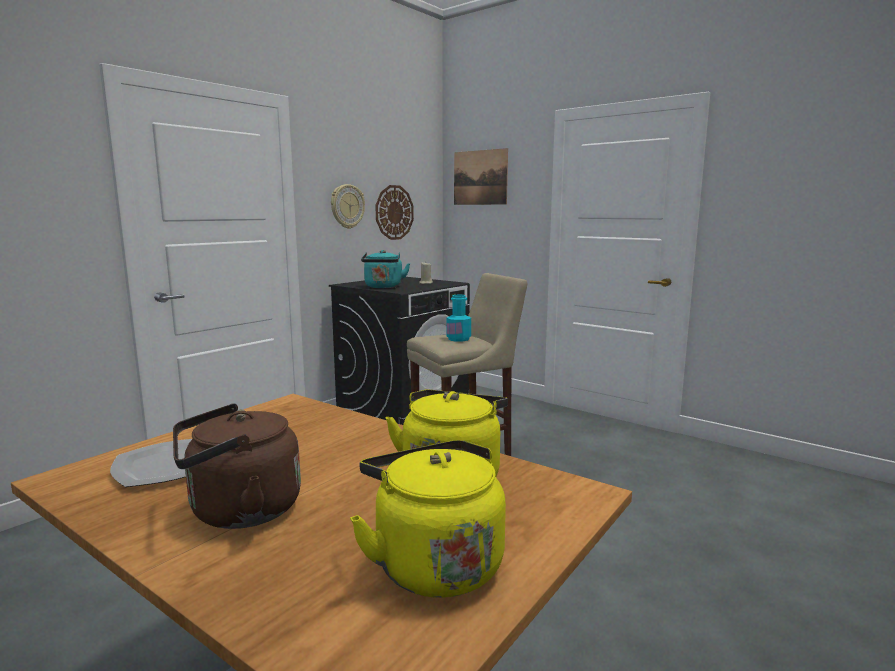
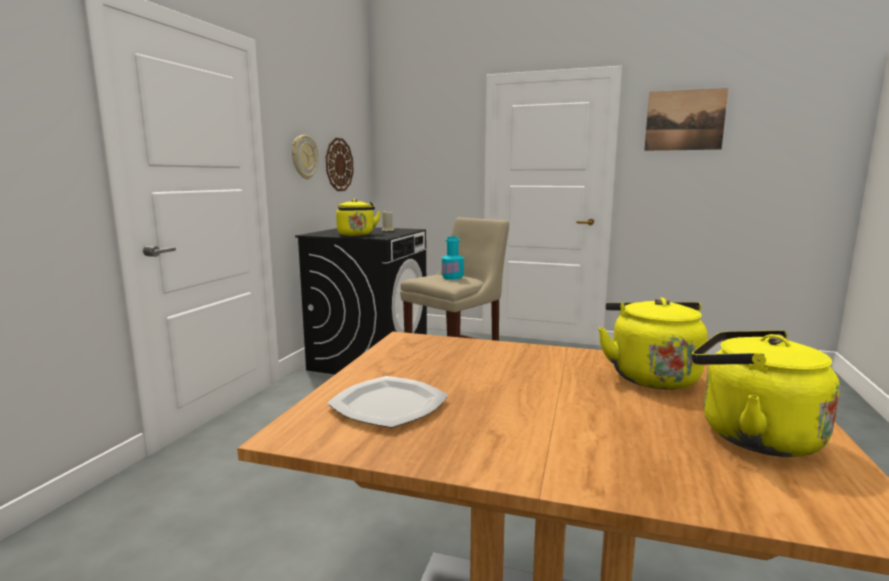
camera: 20 degrees left, 0 degrees up
brown kettle [173,403,301,529] -> none
turquoise kettle [361,250,410,288] -> yellow kettle [336,199,381,236]
picture [454,148,508,205] -> picture moved to [644,88,728,151]

